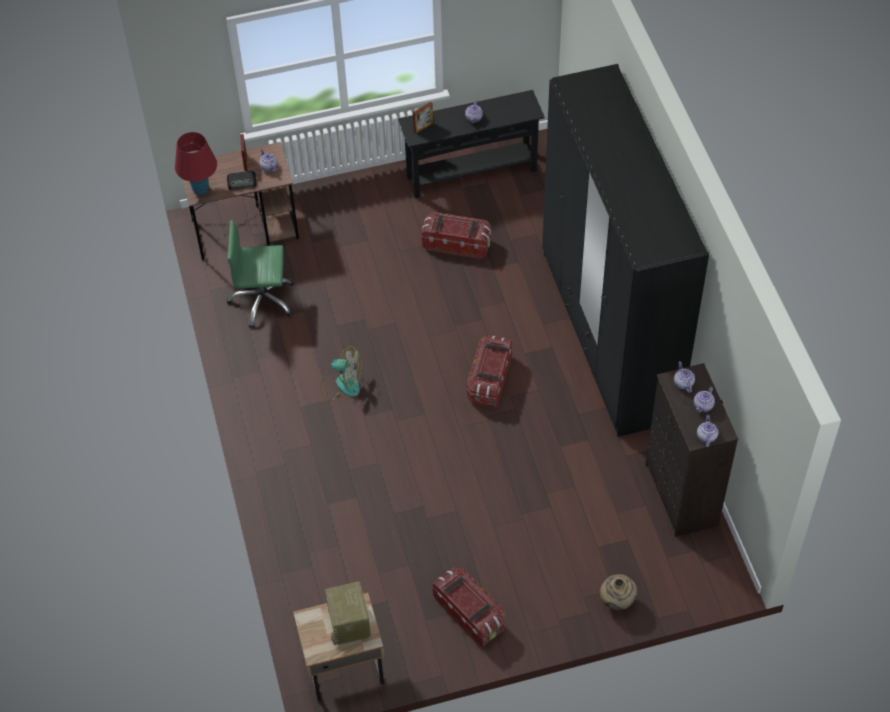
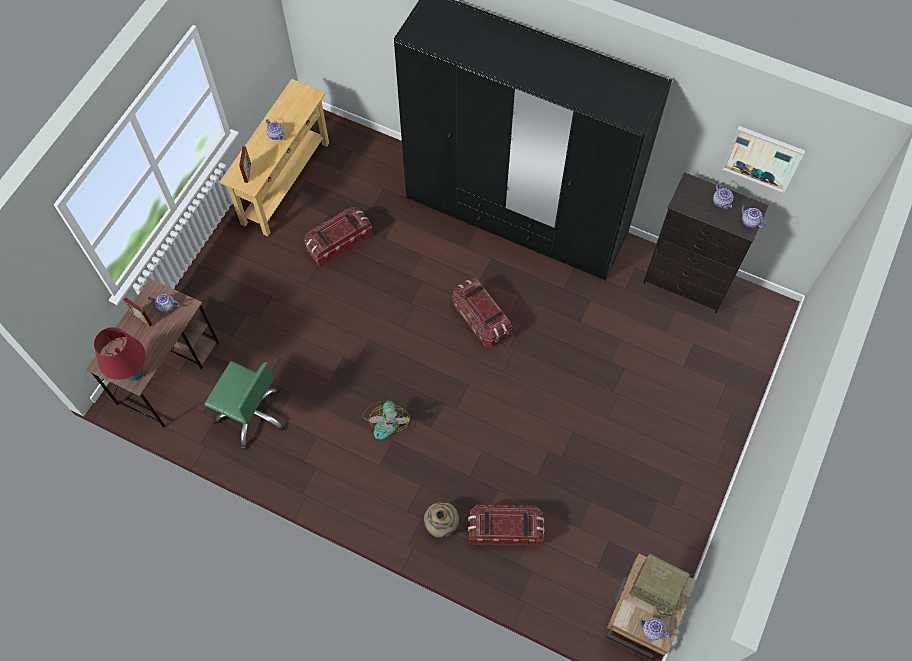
camera: 50 degrees left, 10 degrees up
radio [227,171,257,190] -> none
green office chair [227,220,294,328] -> green office chair turned 105 degrees counterclockwise [204,361,285,450]
fan [320,345,362,401] -> fan turned 120 degrees clockwise [362,400,410,440]
black console table [398,90,545,198] -> beige console table [219,79,329,236]
storage box [433,568,504,647] -> storage box moved to [468,505,545,546]
beige vase [600,574,637,610] -> beige vase moved to [424,502,459,538]
teapot [674,361,695,393] -> teapot moved to [638,617,671,640]
none -> picture [722,126,805,193]

